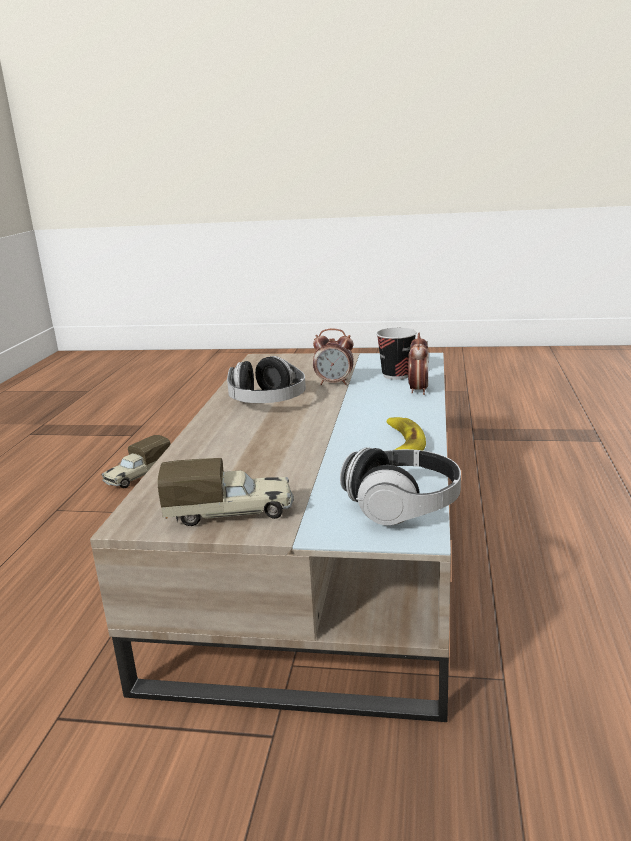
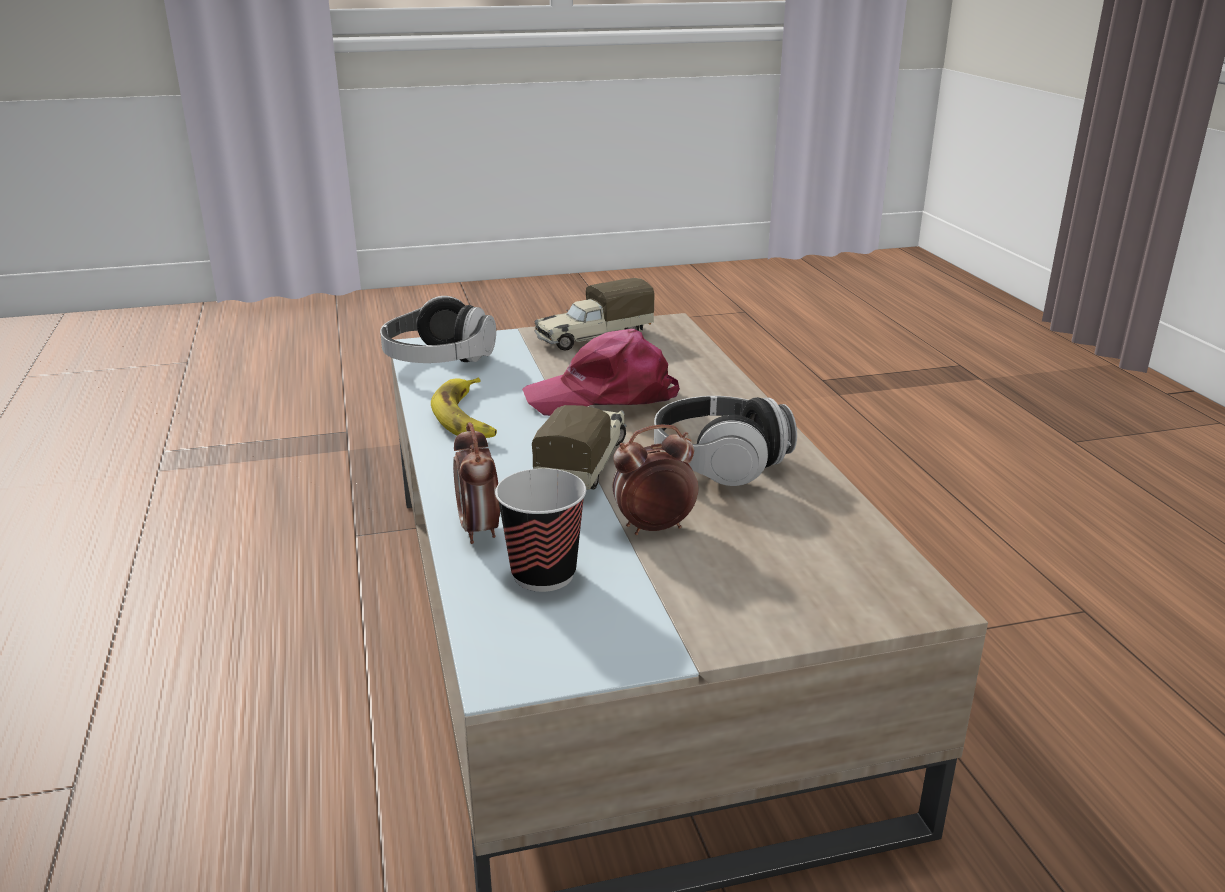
camera: 155 degrees right, 5 degrees up
toy truck [102,435,171,488] -> toy truck moved to [532,405,626,490]
none -> pink cap [522,329,680,416]

